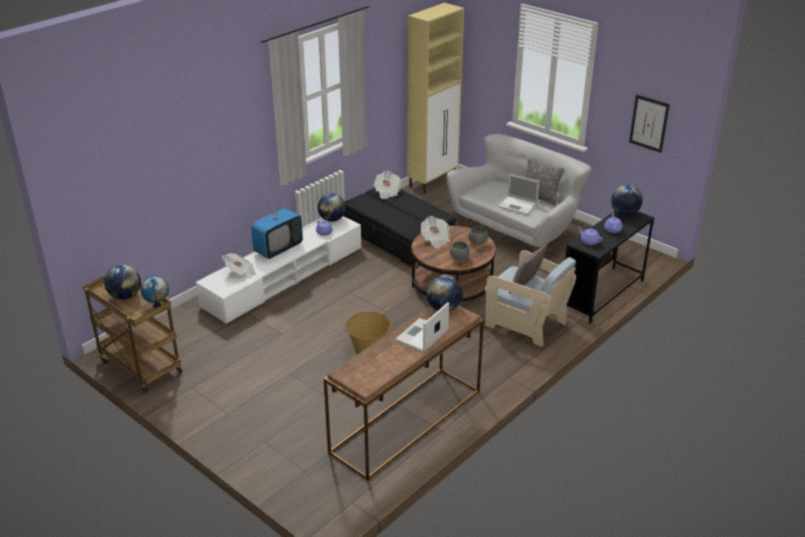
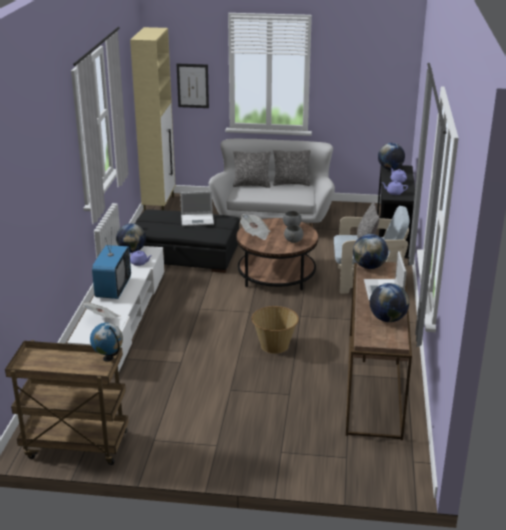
camera: 35 degrees left, 5 degrees down
globe [104,264,141,300] -> globe moved to [370,283,409,322]
newspaper [373,171,401,199] -> none
laptop [498,174,540,215] -> laptop moved to [180,191,214,226]
picture [629,94,670,153] -> picture moved to [177,64,209,108]
none -> pillow [233,151,271,188]

